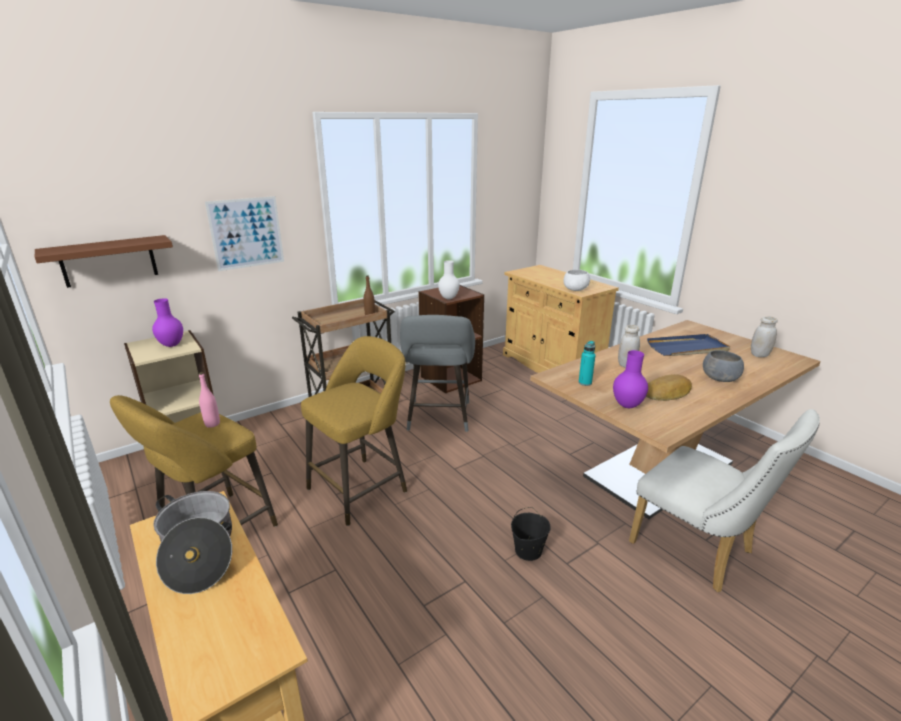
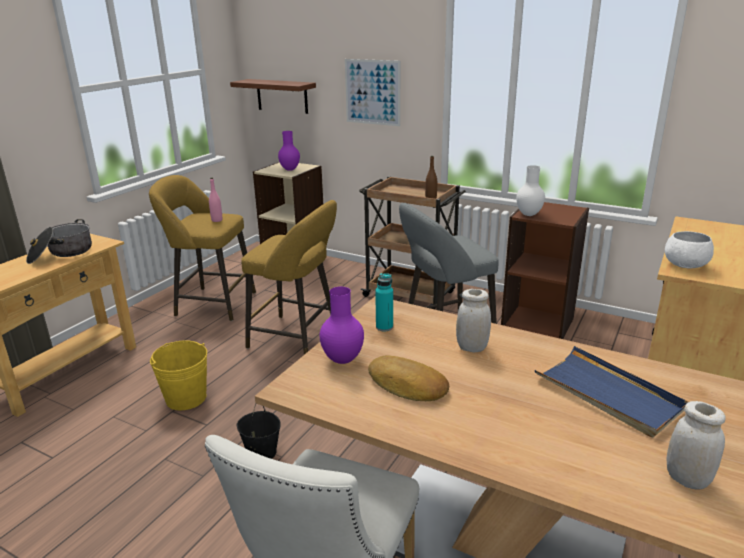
camera: 65 degrees right, 0 degrees up
grey bowl [703,350,744,382] -> none
none -> yellow bucket [150,340,207,410]

